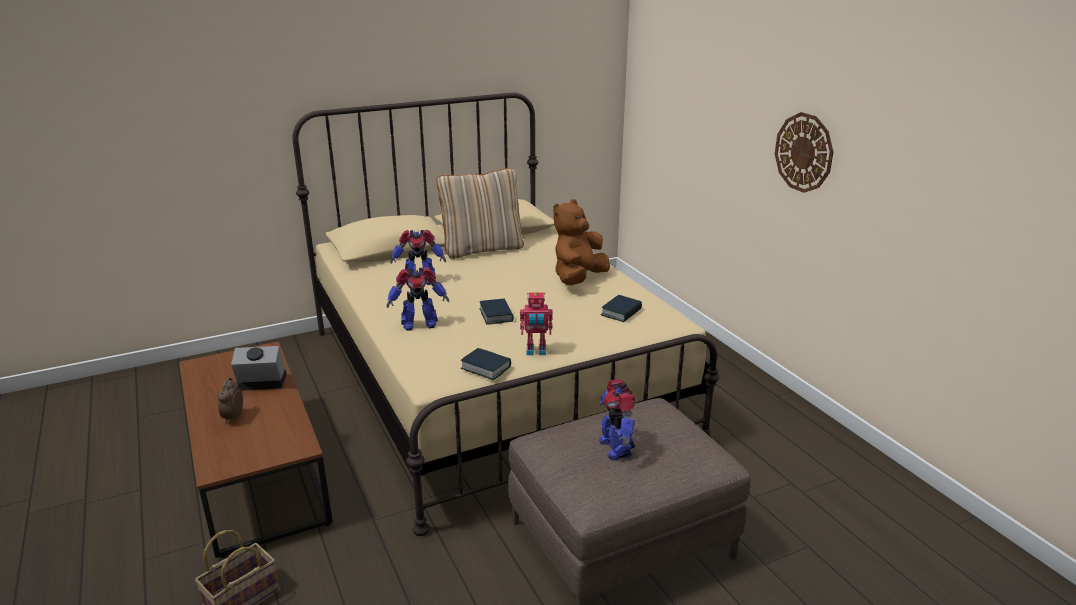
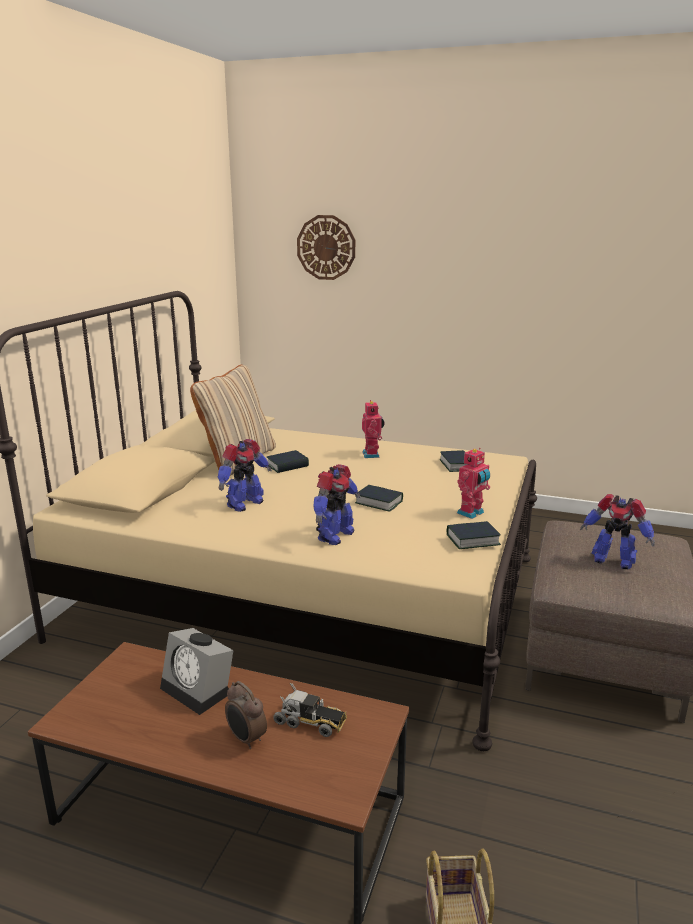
camera: 45 degrees left, 5 degrees down
alarm clock [231,346,287,391] -> alarm clock turned 90 degrees counterclockwise [160,628,234,715]
brown plush toy [553,199,610,285] -> toy robot [362,400,384,458]
wall clock [775,112,833,193] -> wall clock moved to [297,215,355,280]
none -> book [267,450,309,473]
none -> toy truck [273,683,347,737]

